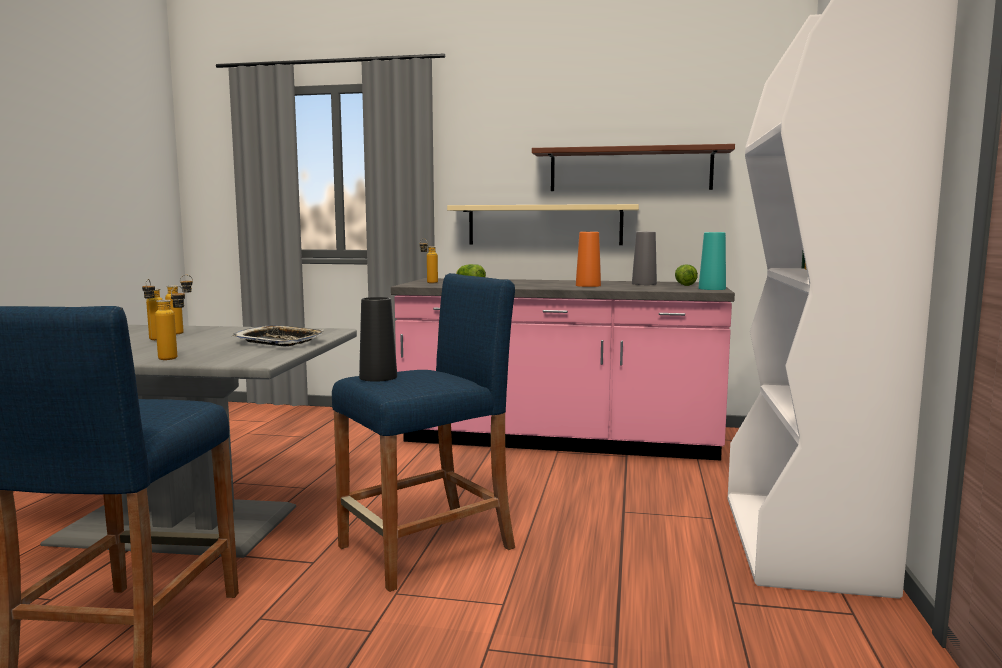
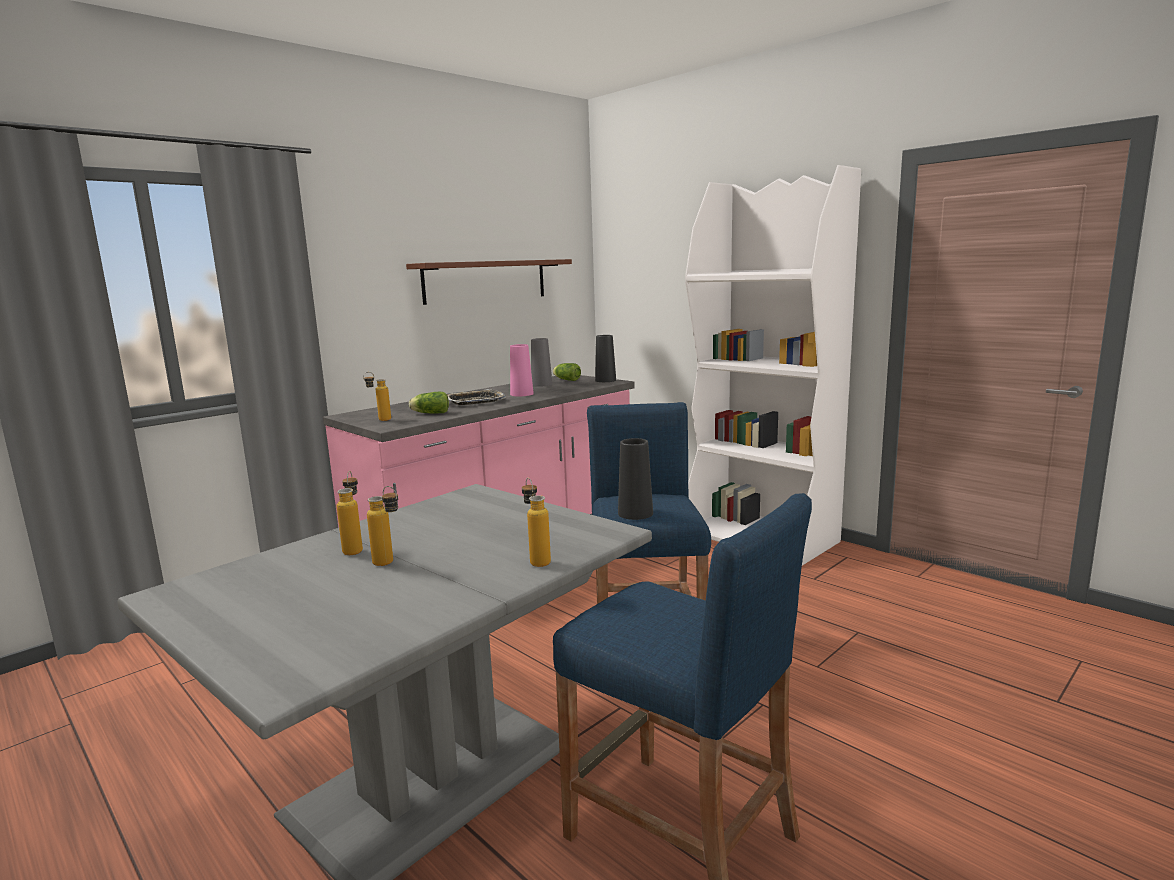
camera: 55 degrees left, 5 degrees up
tray [231,325,324,346] -> tray moved to [447,389,506,405]
beige shelf [447,204,639,245] -> none
orange vase [576,232,601,287] -> pink vase [510,344,534,396]
turquoise vase [699,232,726,290] -> black vase [595,335,616,382]

